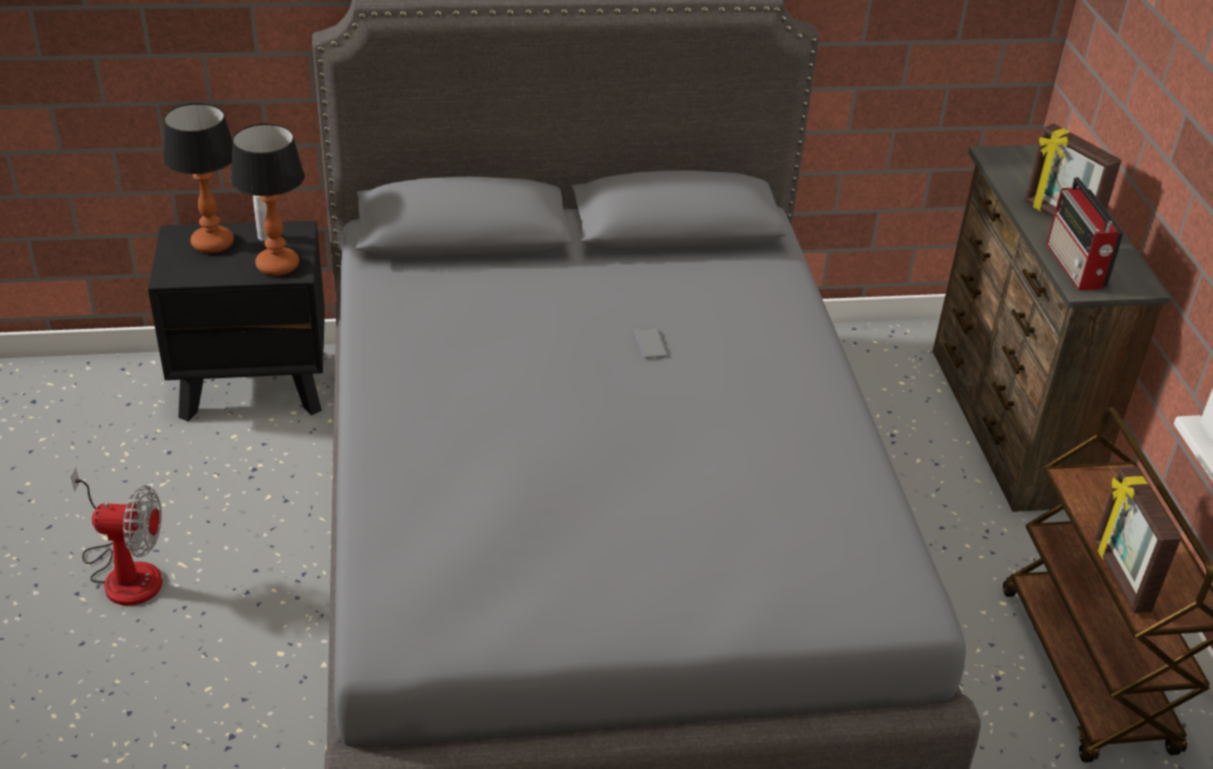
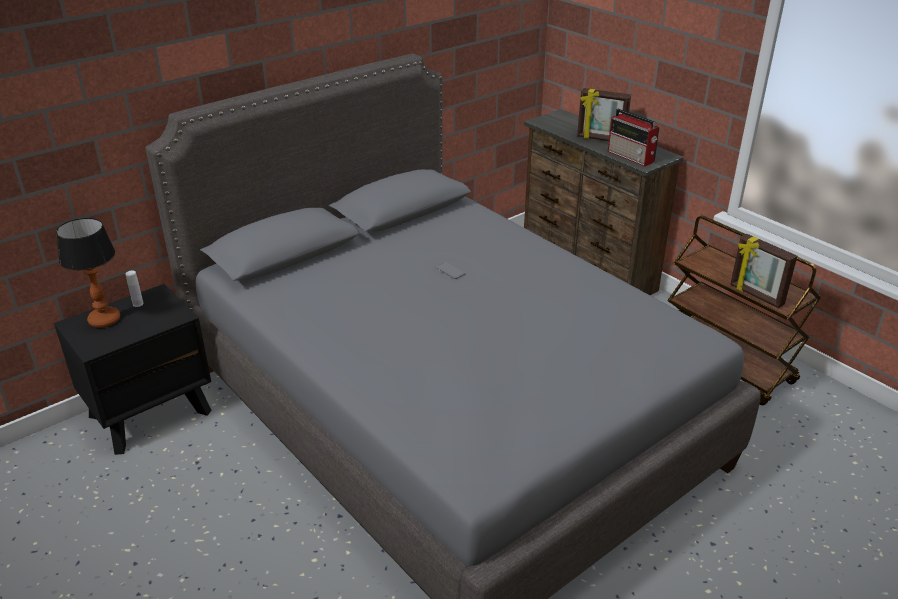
camera: 30 degrees left, 5 degrees down
fan [71,467,162,606] -> none
table lamp [230,124,305,276] -> none

